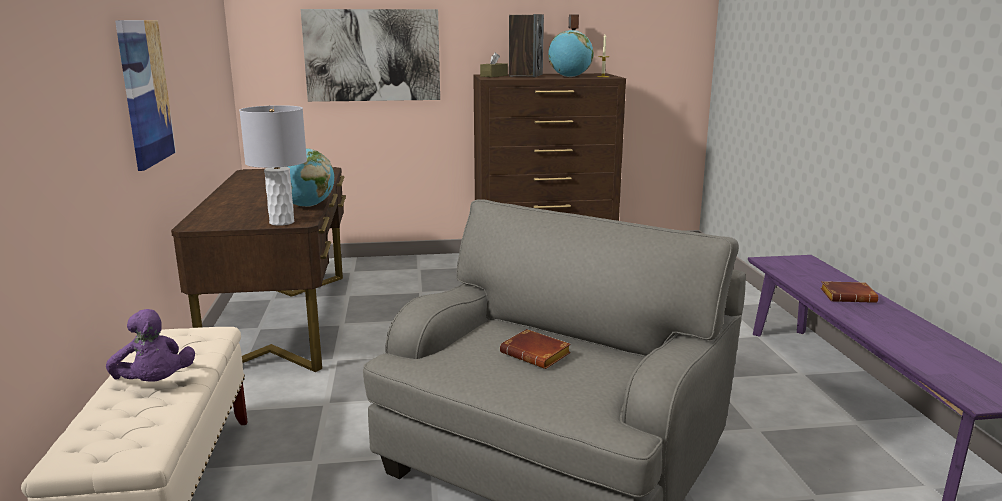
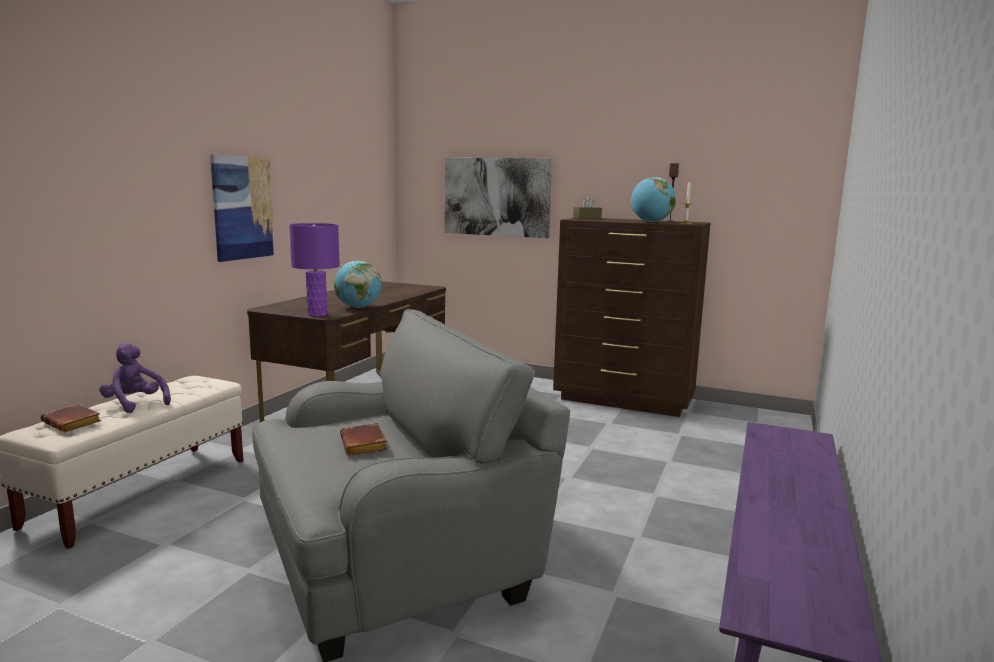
camera: 30 degrees right, 5 degrees down
purple plush toy [106,309,195,382] -> purple plush toy turned 135 degrees clockwise [99,343,171,413]
grey table lamp [239,105,307,226] -> purple table lamp [289,223,340,317]
speaker [509,14,544,77] -> none
brown book [821,281,878,303] -> brown book moved to [41,404,101,432]

